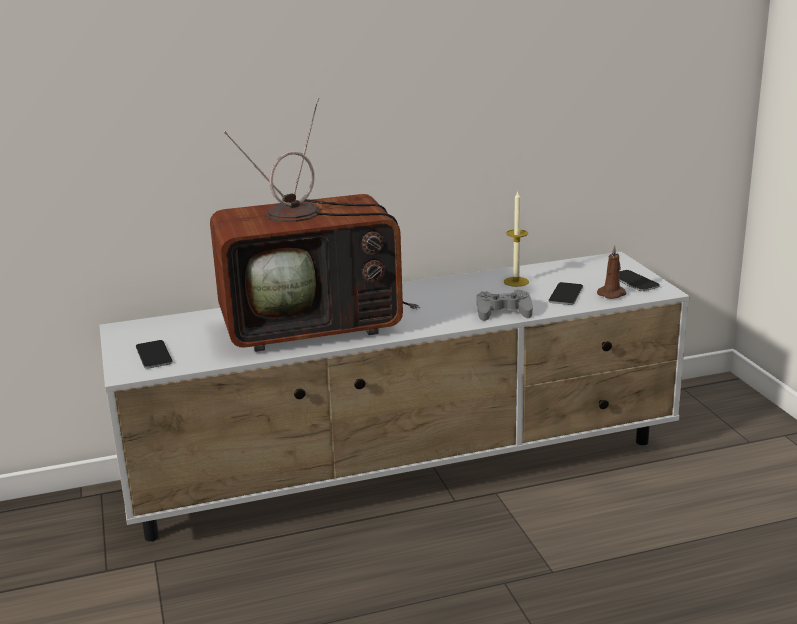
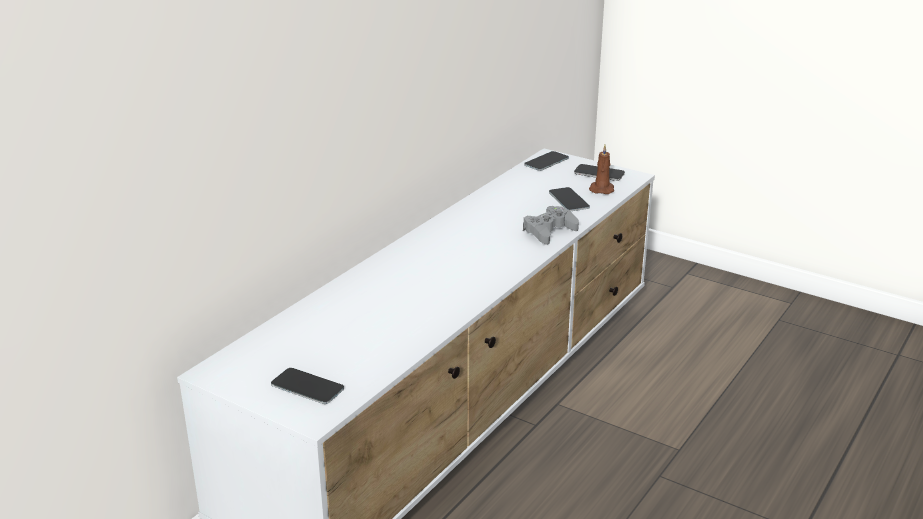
camera: 40 degrees left, 5 degrees up
television [210,98,420,352] -> none
candle [504,190,529,287] -> none
none -> phone [524,151,569,171]

